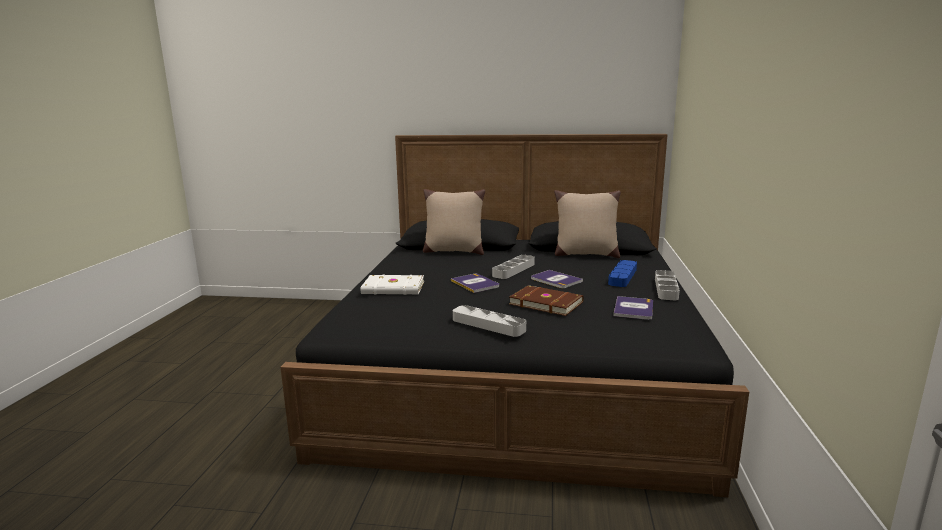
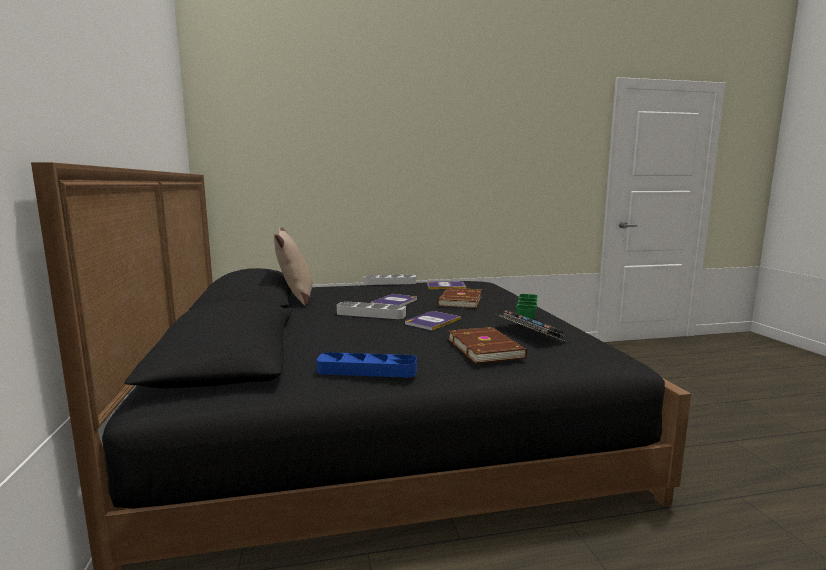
camera: 110 degrees left, 5 degrees down
white book [360,275,424,295] -> brown book [448,327,527,364]
beige pillow [423,189,485,255] -> none
grey tray [453,305,526,337] -> green tray [516,294,537,319]
blue tray [608,260,637,287] -> blue tray moved to [316,352,417,378]
none -> keyboard [495,310,566,341]

